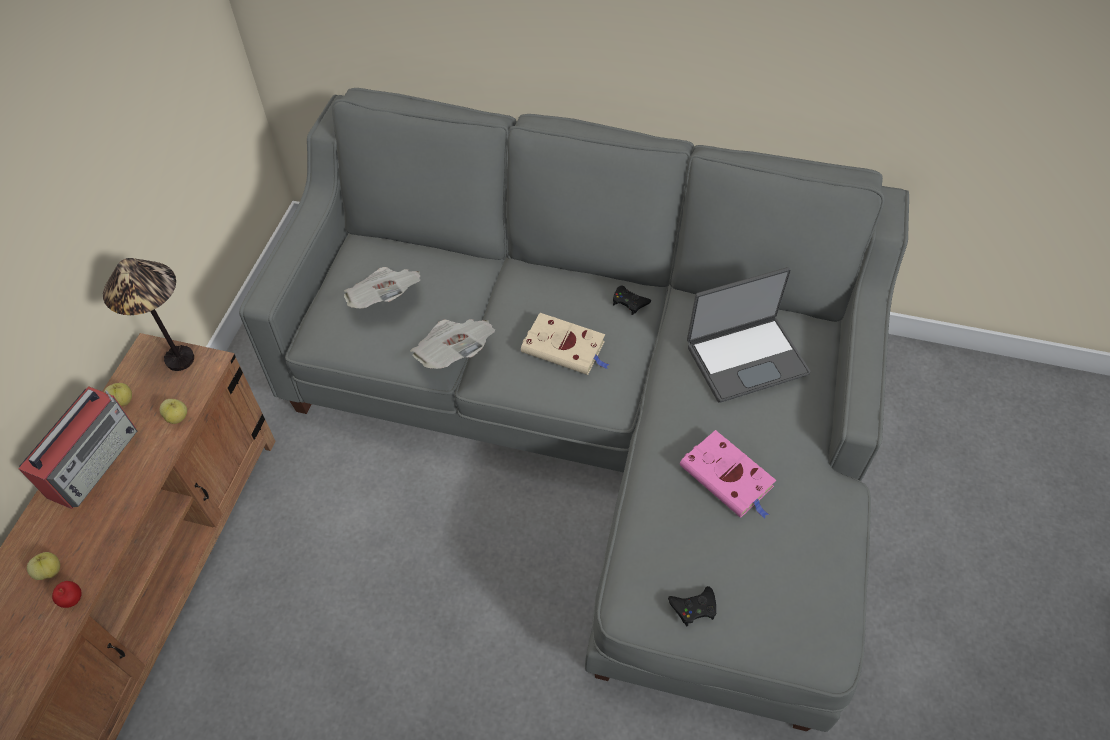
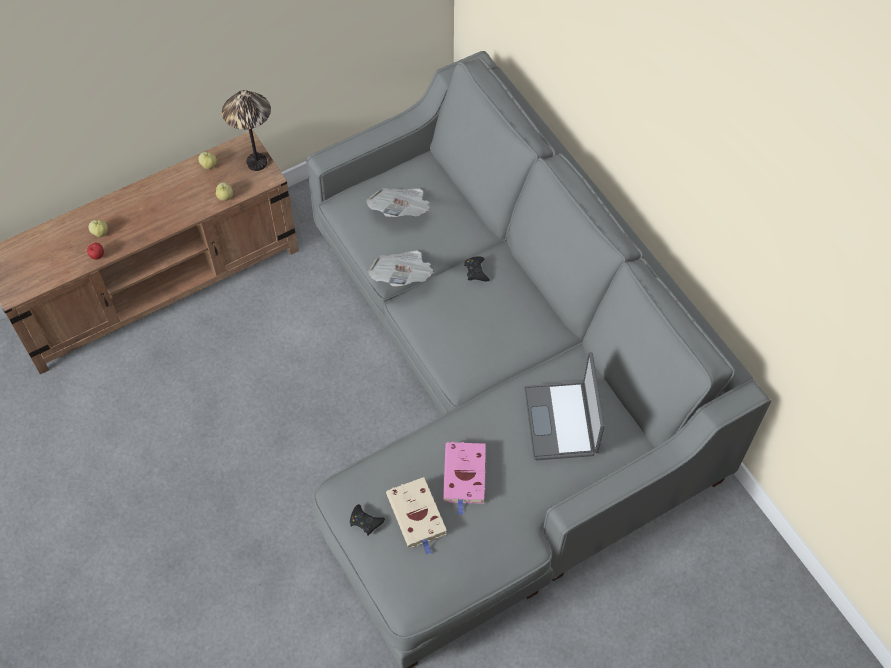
camera: 45 degrees right, 5 degrees up
radio [18,386,137,509] -> none
beige book [521,313,610,375] -> beige book moved to [386,477,447,555]
black game controller [613,285,651,315] -> black game controller moved to [464,257,490,281]
laptop [687,267,811,403] -> laptop turned 60 degrees clockwise [524,352,605,460]

